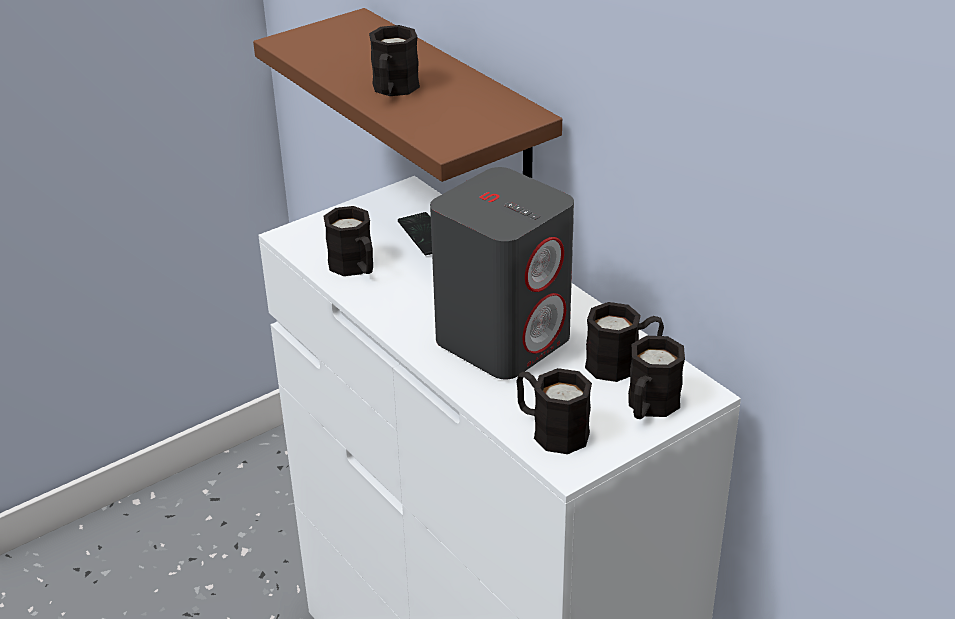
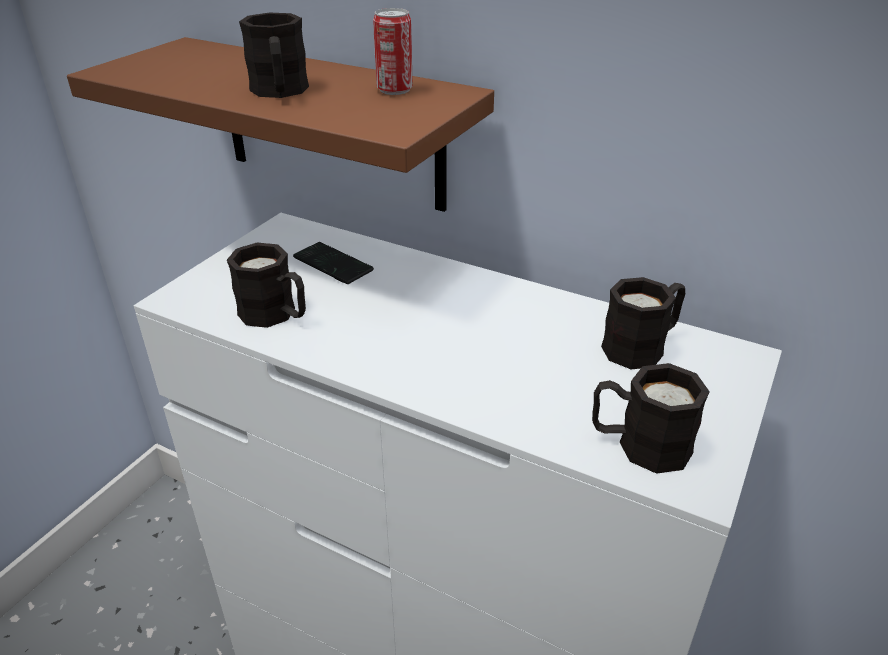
camera: 25 degrees left, 0 degrees up
grey speaker [430,167,574,380] -> none
black mug [628,336,685,419] -> none
none -> can [373,8,413,95]

